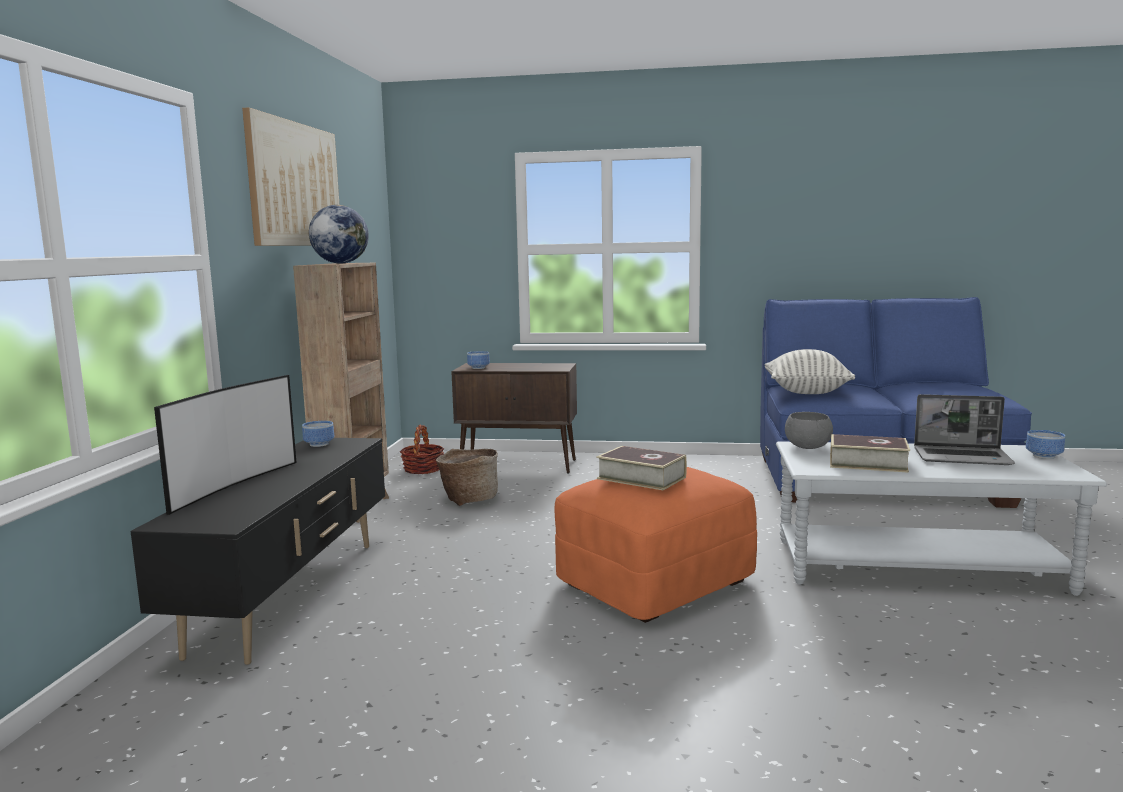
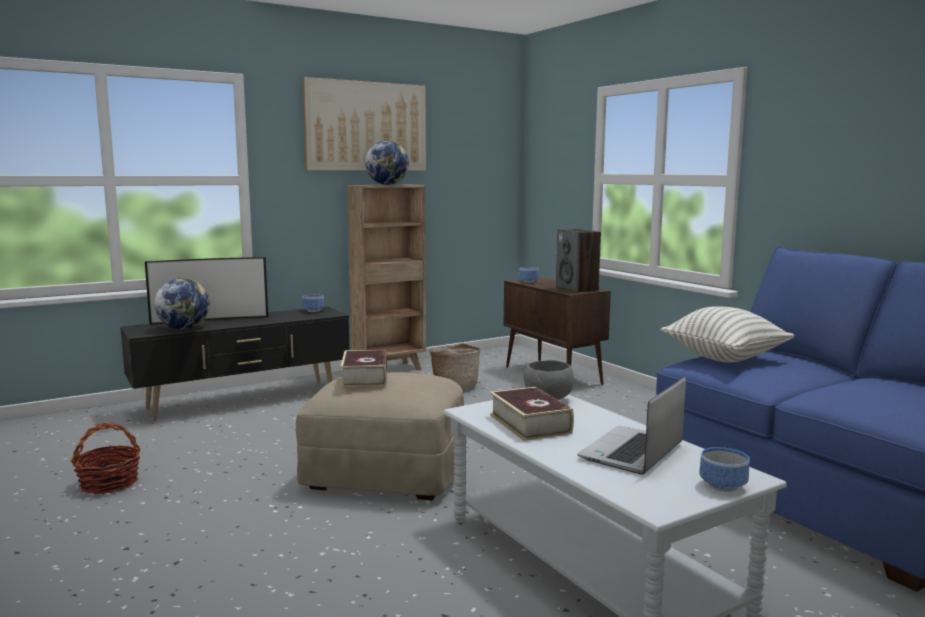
camera: 50 degrees right, 0 degrees up
basket [400,425,444,474] -> basket moved to [71,422,141,494]
orange ottoman [555,467,757,623] -> beige ottoman [296,372,464,500]
laptop [914,394,1015,465] -> laptop turned 60 degrees clockwise [577,377,686,475]
none -> globe [154,278,210,329]
none -> speaker [556,229,601,293]

